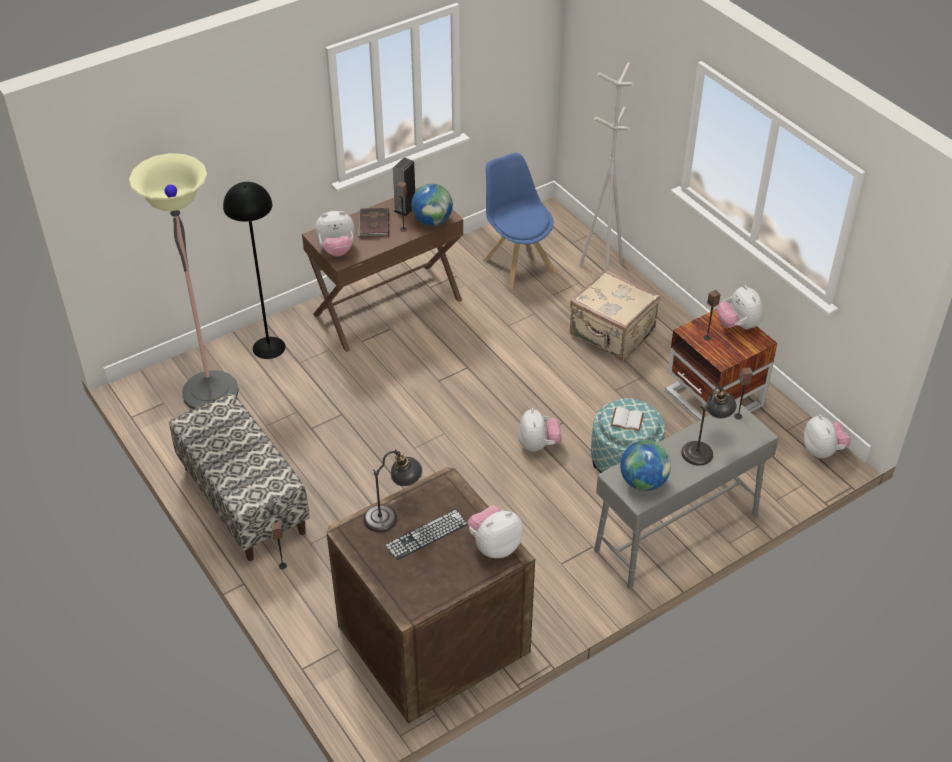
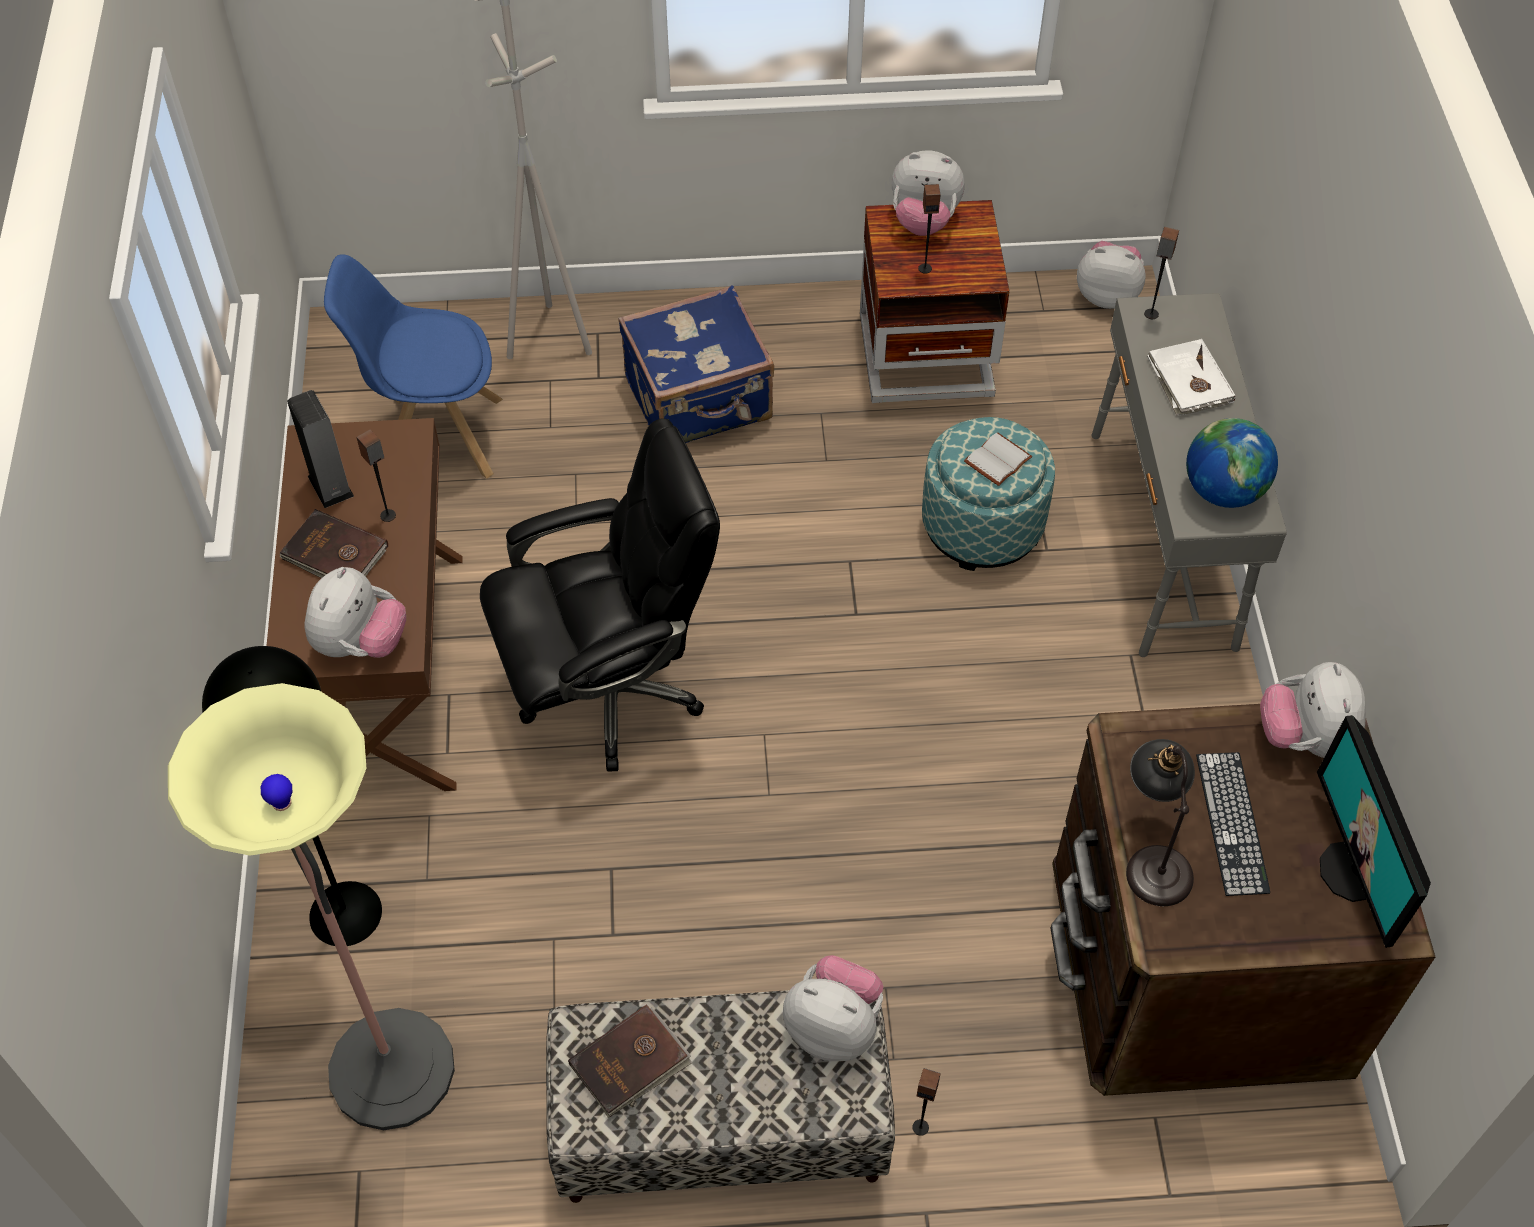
camera: 60 degrees left, 10 degrees up
globe [411,184,453,226] -> none
plush toy [518,408,562,452] -> plush toy moved to [783,955,884,1061]
beige suitcase [570,270,660,360] -> blue suitcase [618,285,774,443]
grey table lamp [681,384,737,466] -> white book [1147,339,1236,415]
none -> black office chair [480,418,720,772]
none -> brown book [568,1004,692,1118]
none -> monitor [1317,715,1431,948]

